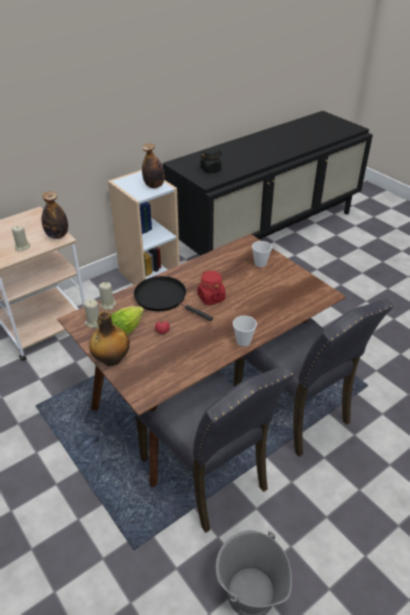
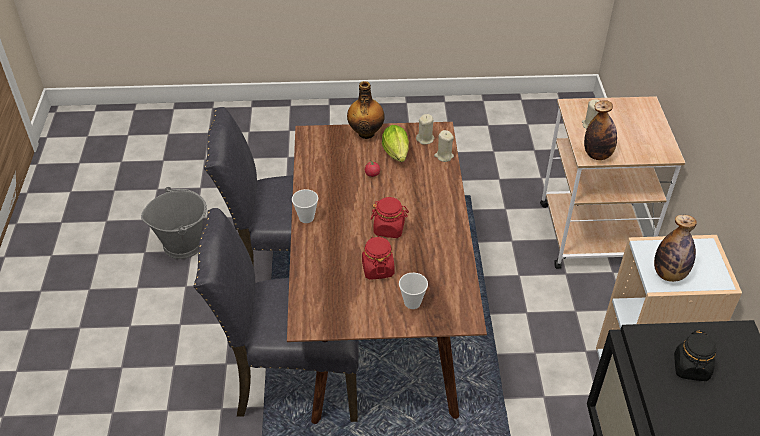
camera: 125 degrees right, 5 degrees up
black frying pan [134,276,213,321] -> none
none -> red jar [362,236,394,280]

